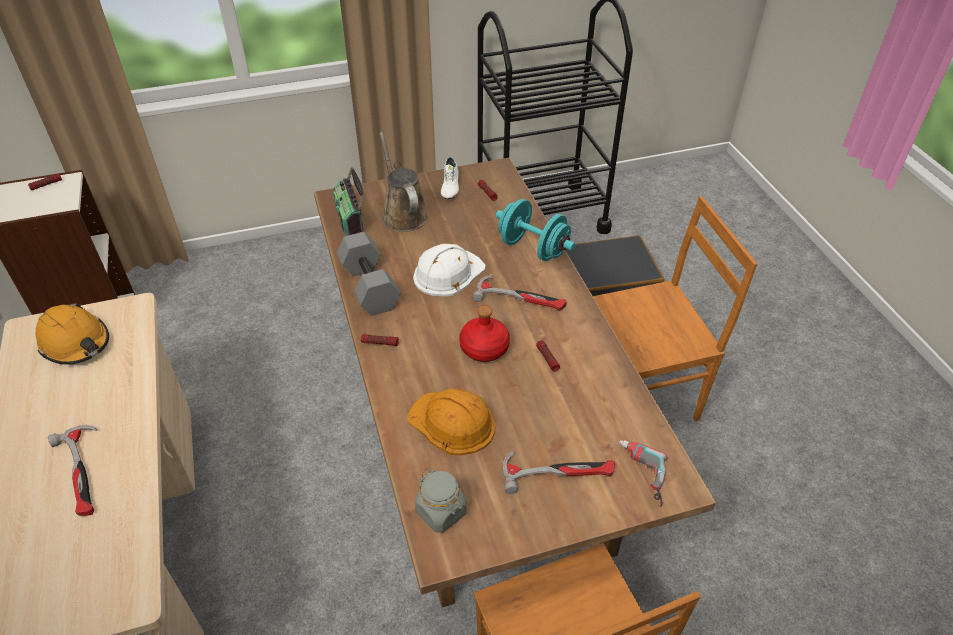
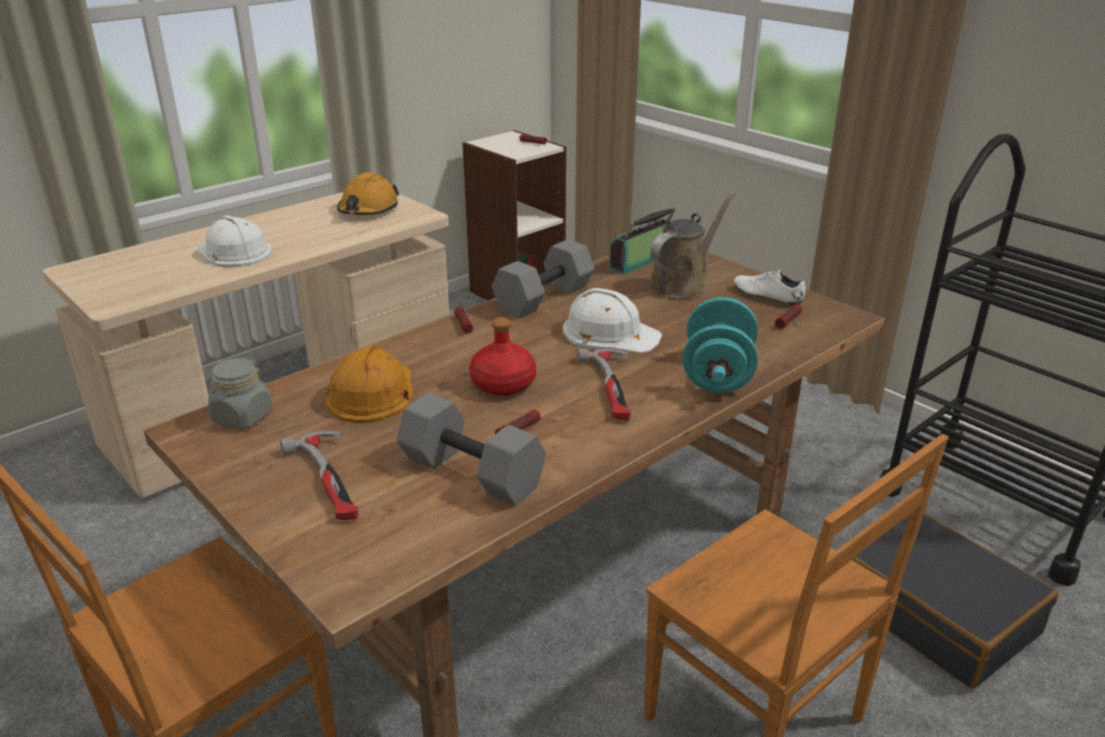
camera: 65 degrees right, 15 degrees down
hammer [48,425,98,516] -> white hard hat [195,215,272,267]
white shoe [441,157,459,199] -> white shoe turned 60 degrees clockwise [734,270,806,307]
power drill [619,440,667,507] -> none
none -> grey dumbbell [396,393,546,506]

